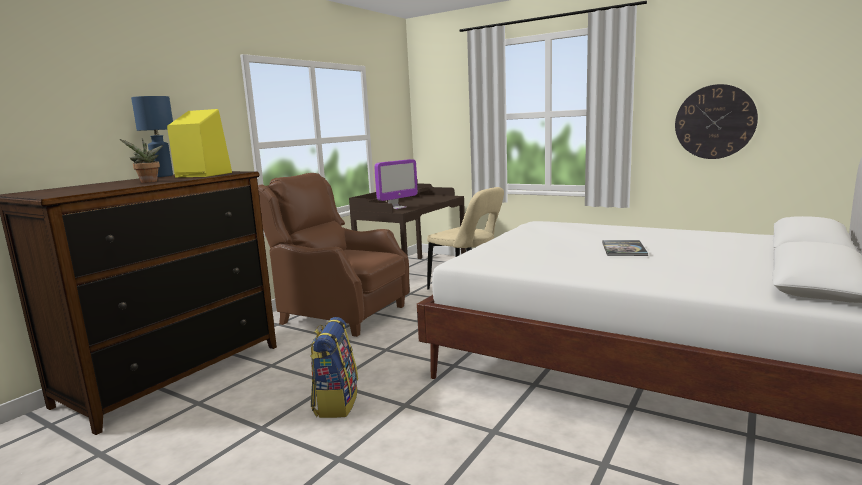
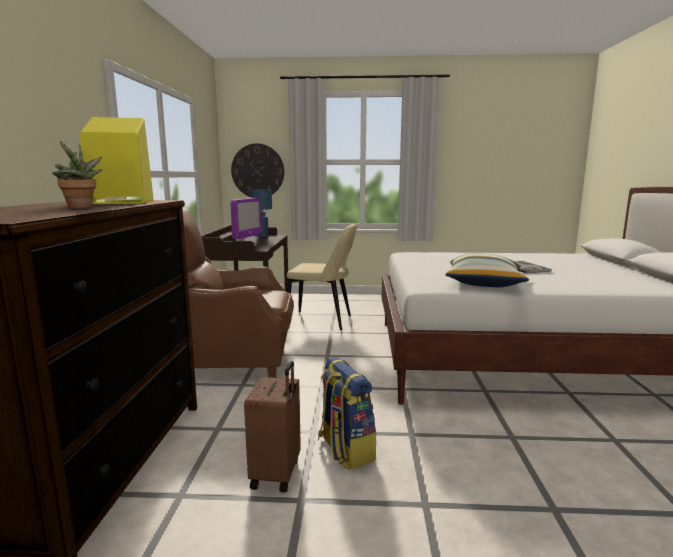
camera: 30 degrees left, 0 degrees up
blue table lamp [131,96,173,177] -> blue table lamp moved to [251,189,272,237]
wall clock [675,84,758,159] -> wall clock moved to [231,143,285,197]
none -> brown suitcase [244,361,301,493]
none -> pillow [446,253,529,287]

